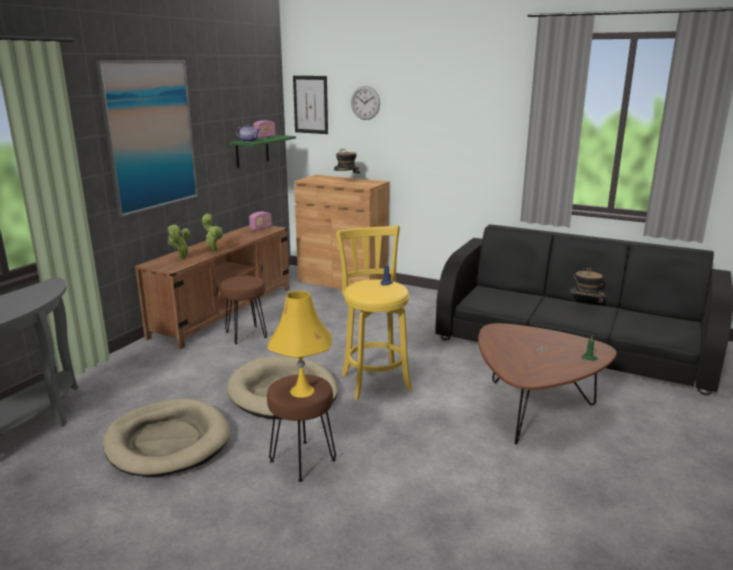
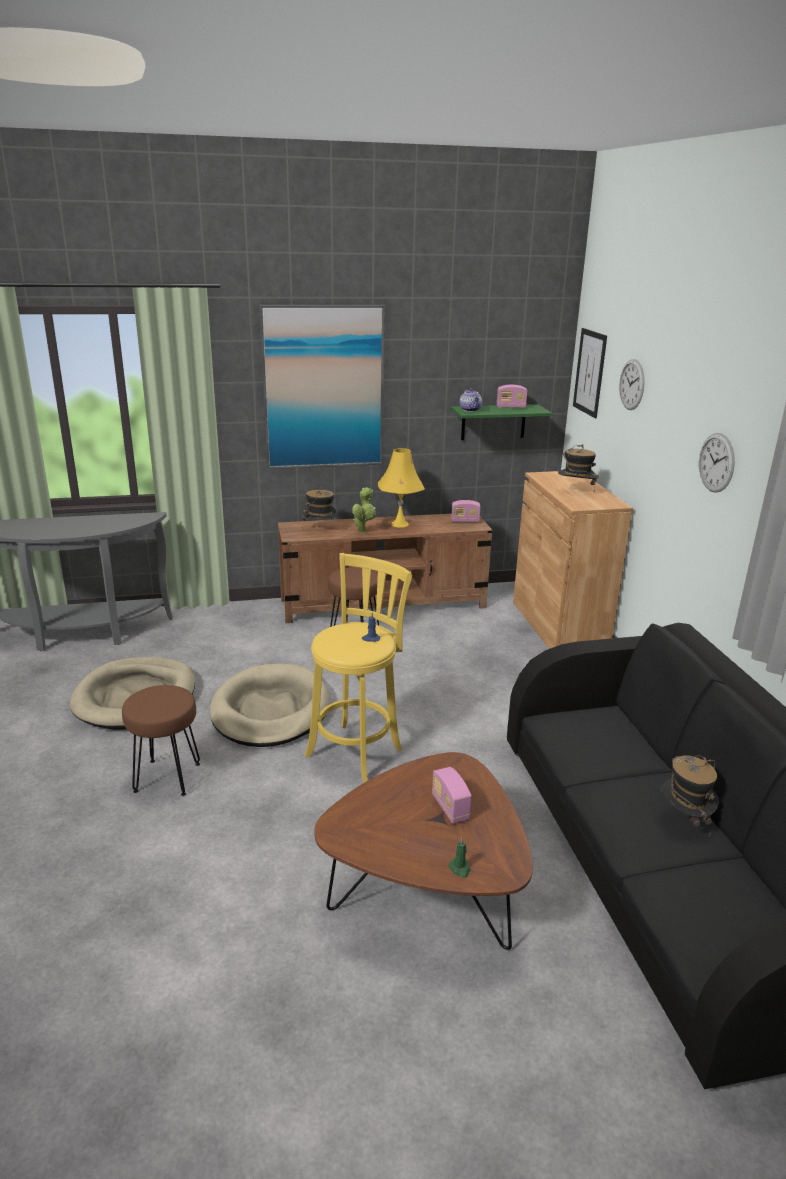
camera: 50 degrees right, 5 degrees up
potted plant [167,224,190,260] -> hat [302,490,338,521]
yellow table lamp [268,291,332,398] -> yellow table lamp moved to [378,448,425,528]
none -> radio [432,767,472,824]
none -> wall clock [699,433,735,493]

